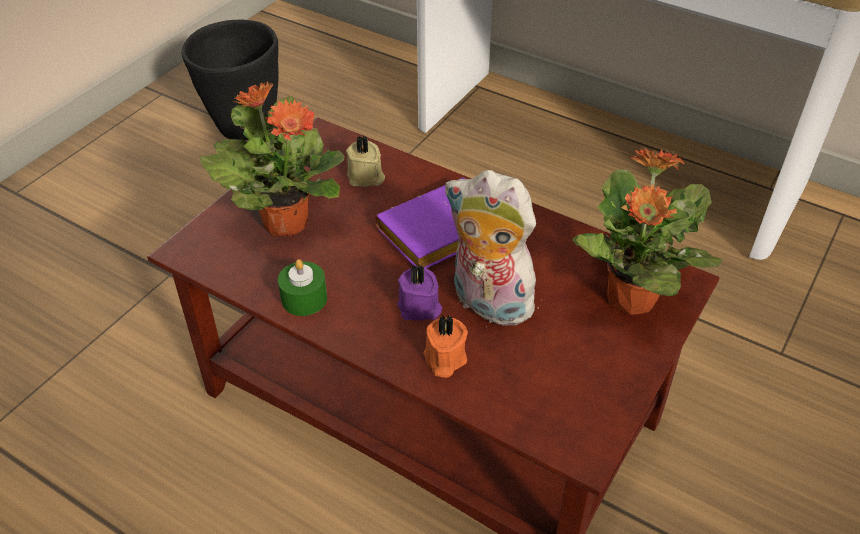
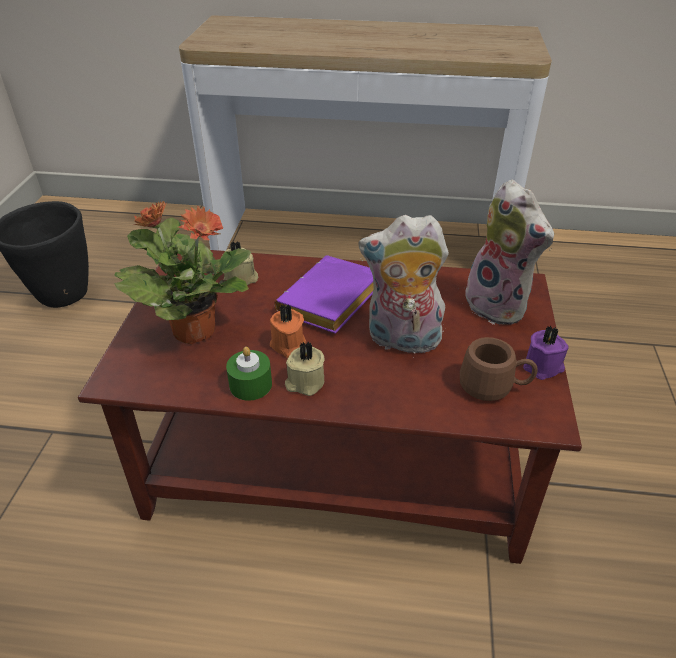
camera: 25 degrees left, 5 degrees down
purple candle [397,264,442,321] -> purple candle moved to [523,326,569,380]
orange candle [423,315,468,378] -> orange candle moved to [270,304,306,358]
potted plant [572,148,722,315] -> plush toy [465,180,554,325]
none -> beige candle [285,342,325,396]
none -> brown mug [460,337,538,401]

